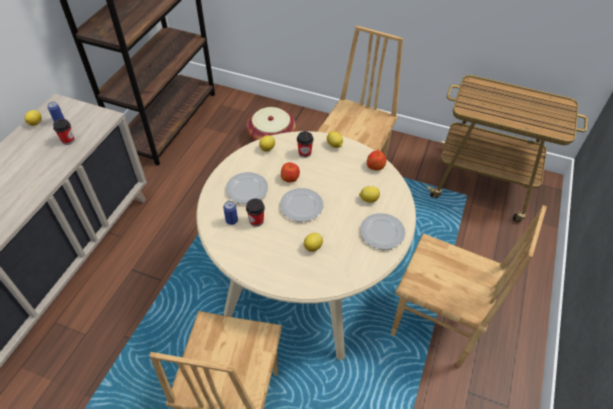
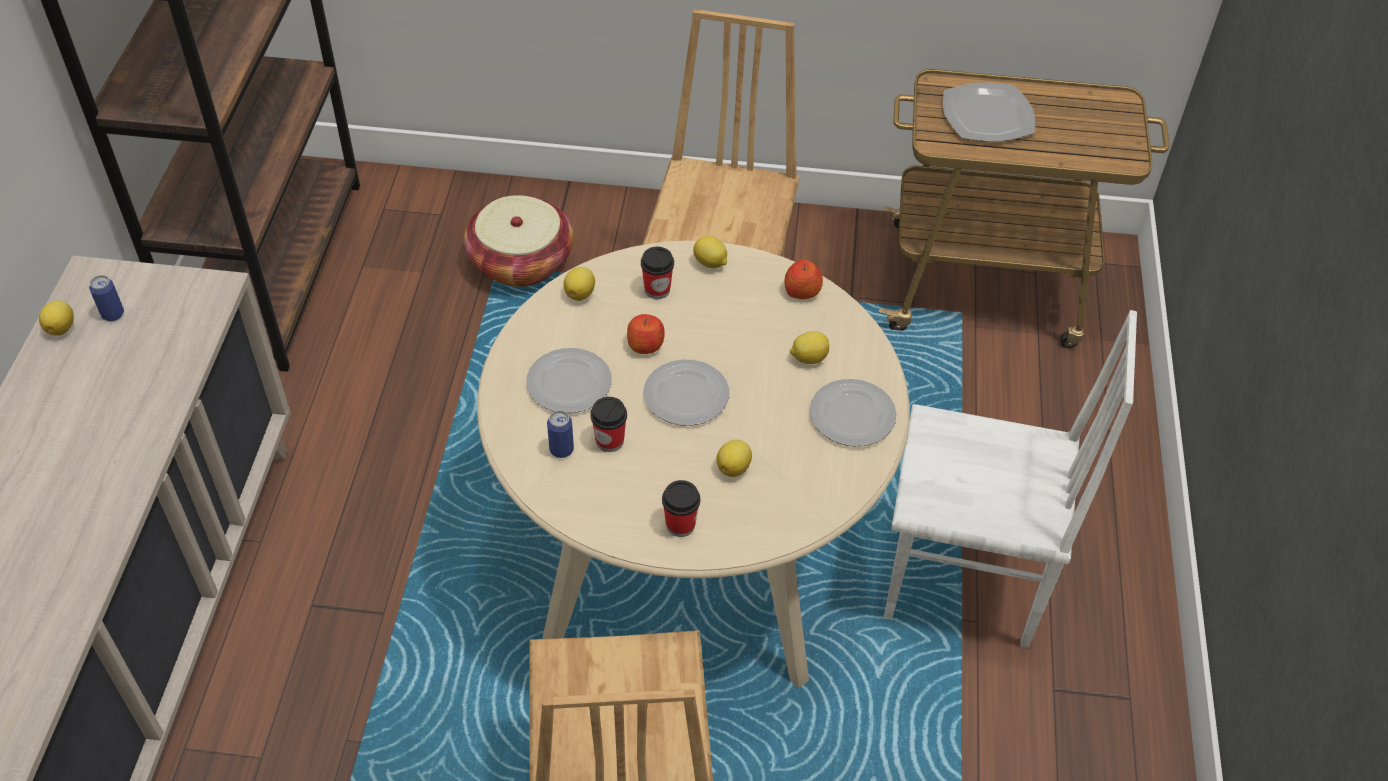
camera: 15 degrees left, 0 degrees up
cup [53,119,75,145] -> cup moved to [662,480,700,537]
brown chair [391,205,547,367] -> white chair [884,310,1137,648]
none -> plate [943,82,1035,142]

